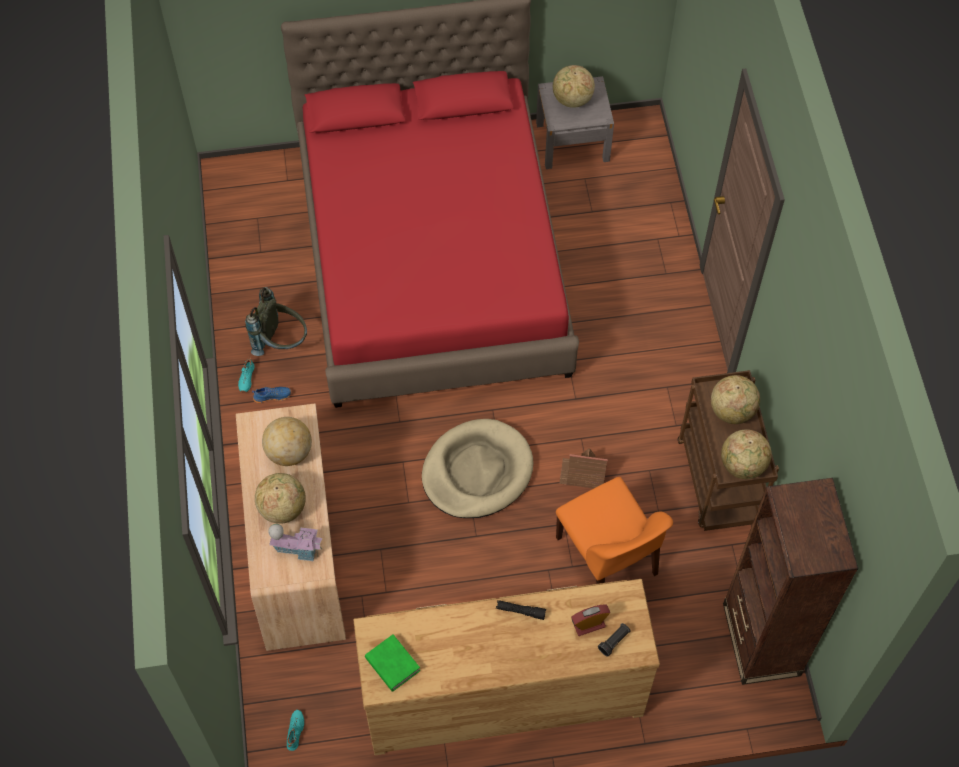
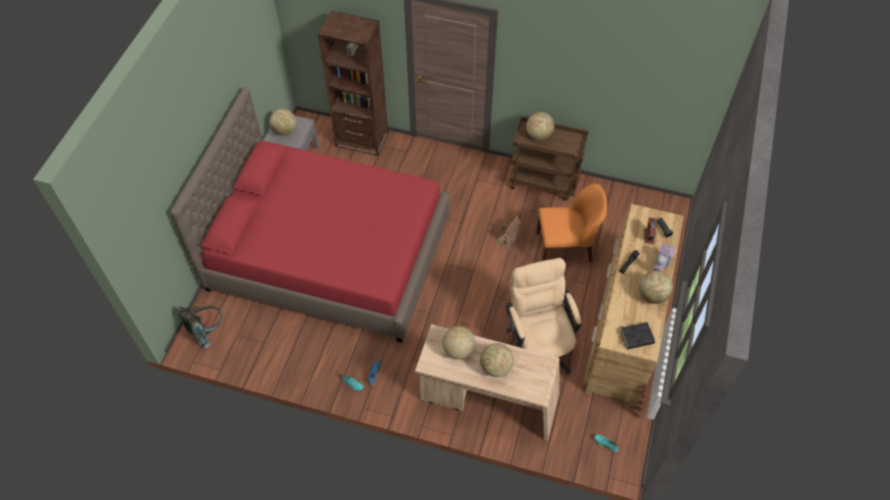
camera: 65 degrees left, 5 degrees down
grey backpack [245,287,307,356] -> grey backpack moved to [178,305,223,349]
toy house [268,524,322,561] -> toy house moved to [653,242,676,271]
green book [365,634,420,692] -> black book [620,322,655,349]
beige dog bed [422,419,533,518] -> none
globe [721,430,772,479] -> globe moved to [639,271,673,304]
brown bookcase [723,478,858,685] -> brown bookcase moved to [318,11,388,156]
none -> beige office chair [506,258,582,374]

